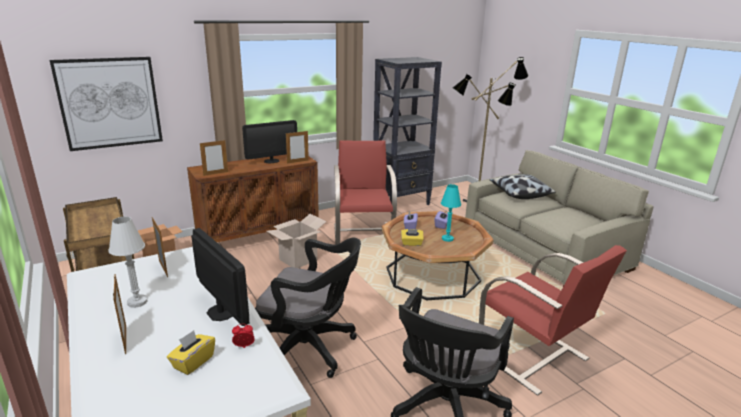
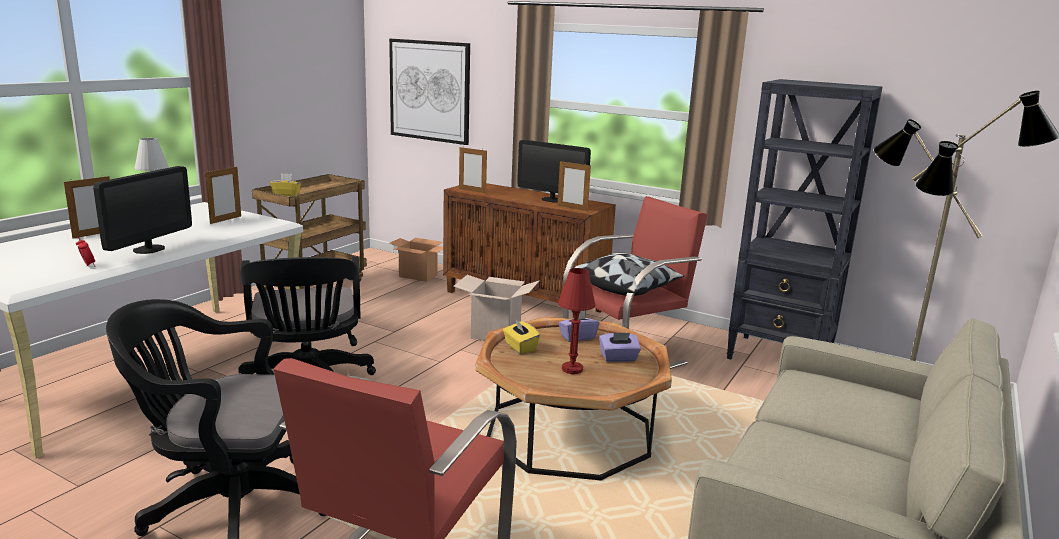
camera: 60 degrees right, 5 degrees down
yellow tissue box [167,330,215,375] -> yellow tissue box moved to [270,173,301,196]
turquoise table lamp [441,184,461,242] -> red table lamp [558,268,595,374]
pillow [490,174,555,199] -> pillow moved to [571,253,684,296]

